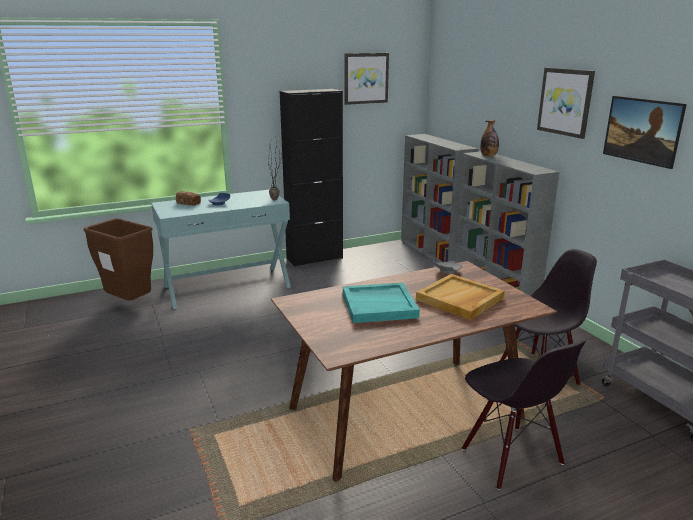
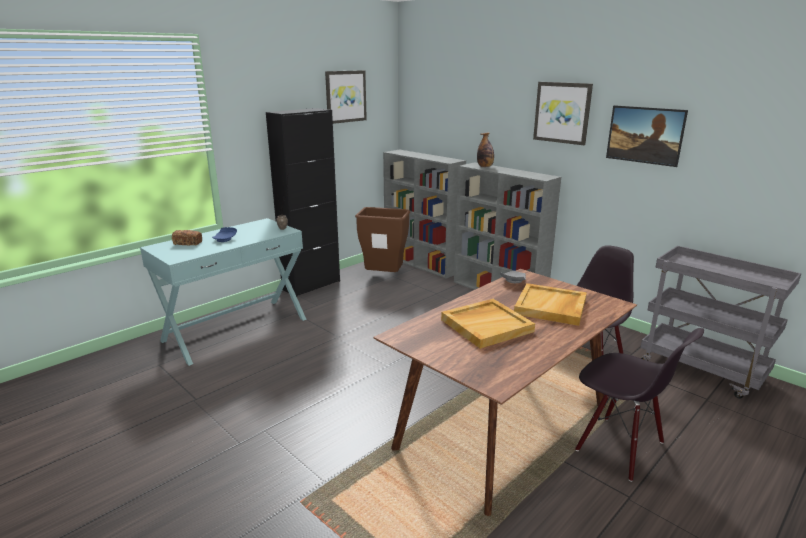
camera: 20 degrees left, 0 degrees up
brown trash can [84,218,153,300] -> brown trash can moved to [355,207,410,272]
turquoise tray [343,282,420,323] -> beige tray [441,299,535,349]

